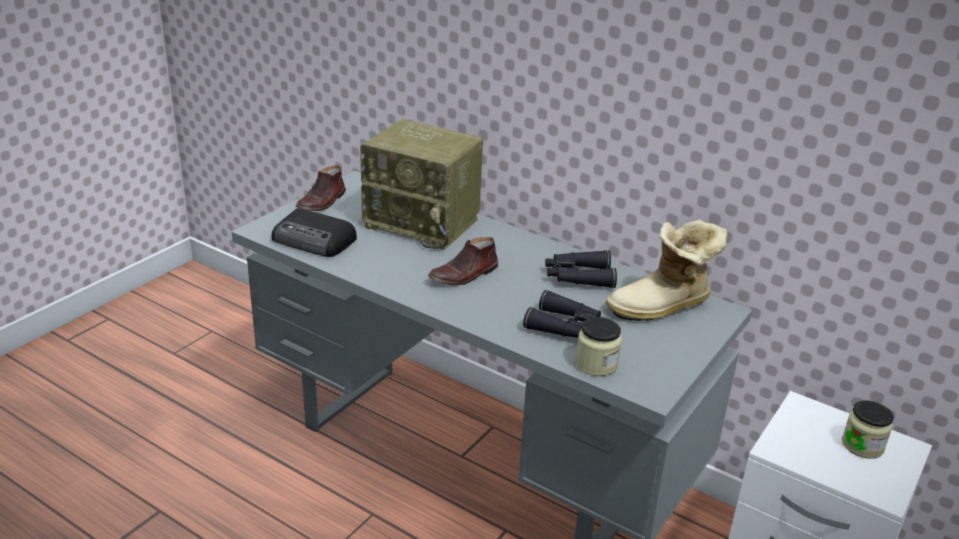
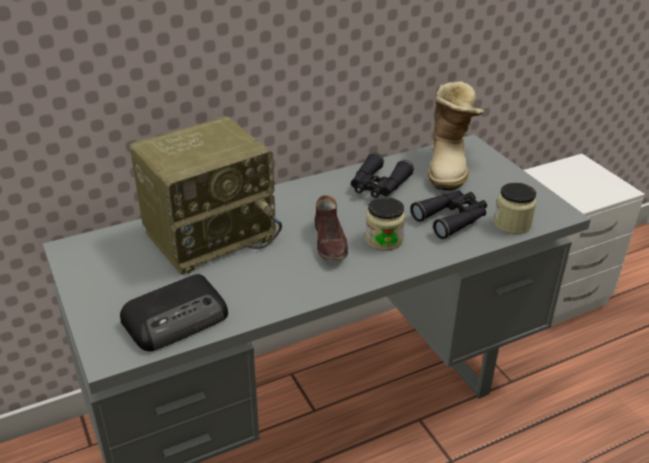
camera: 60 degrees left, 5 degrees up
brown shoe [295,165,346,211] -> none
jar [842,400,894,459] -> jar moved to [365,197,405,251]

